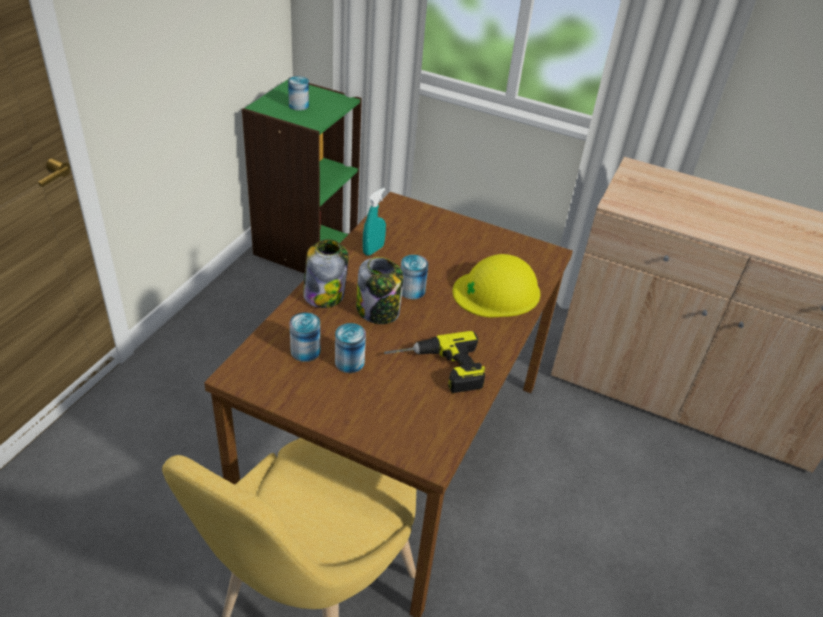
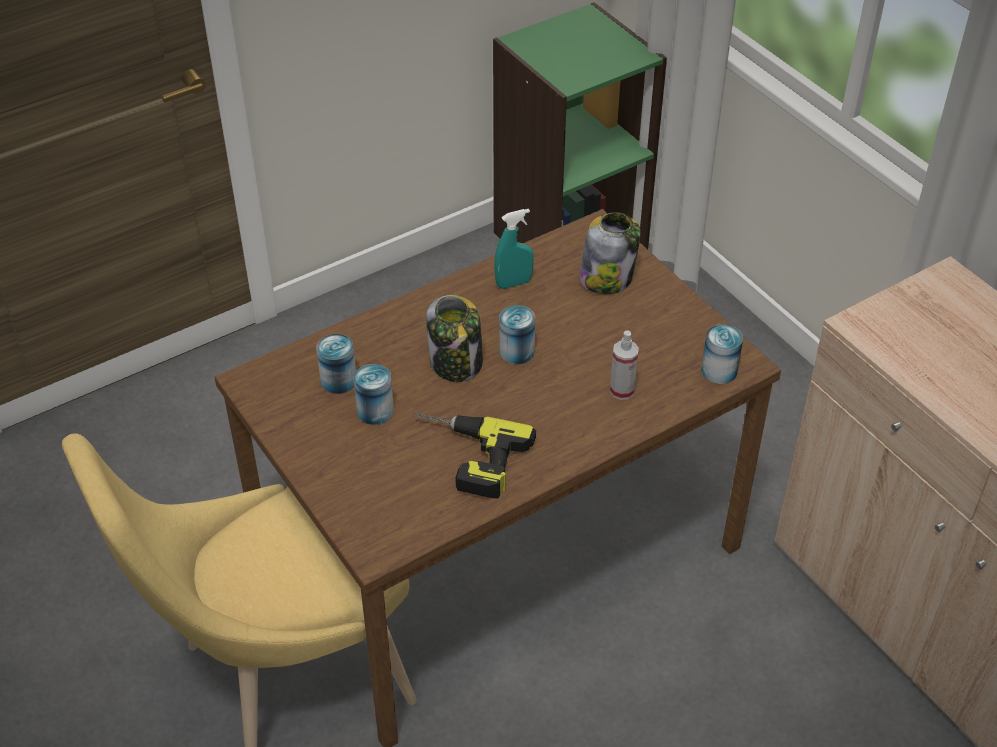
camera: 35 degrees right, 5 degrees up
can [288,76,309,111] -> can moved to [701,324,743,384]
jar [303,239,348,308] -> jar moved to [579,212,641,294]
yellow hard hat [453,254,540,318] -> spray bottle [610,330,639,400]

